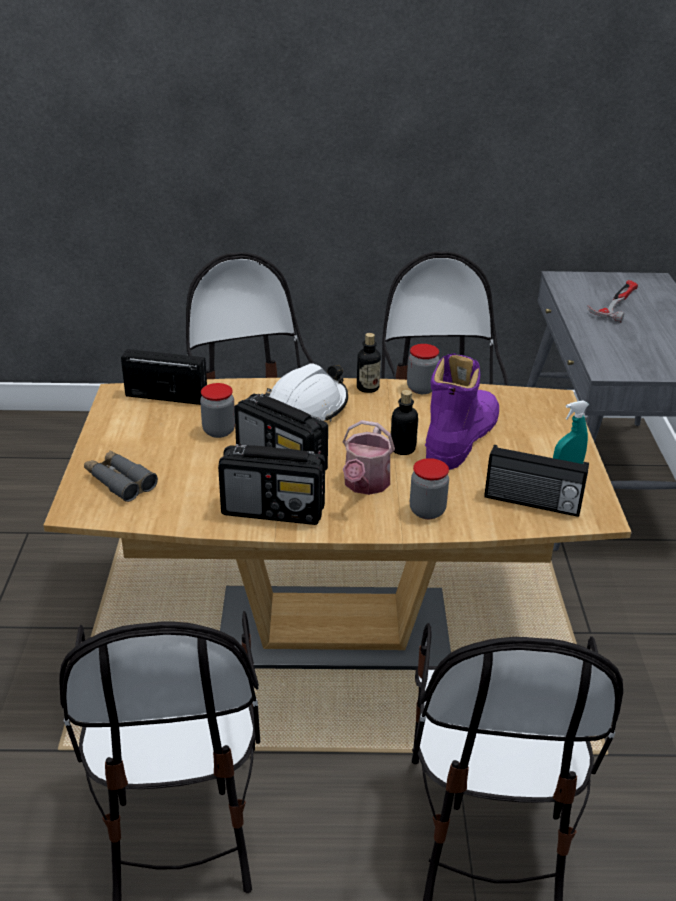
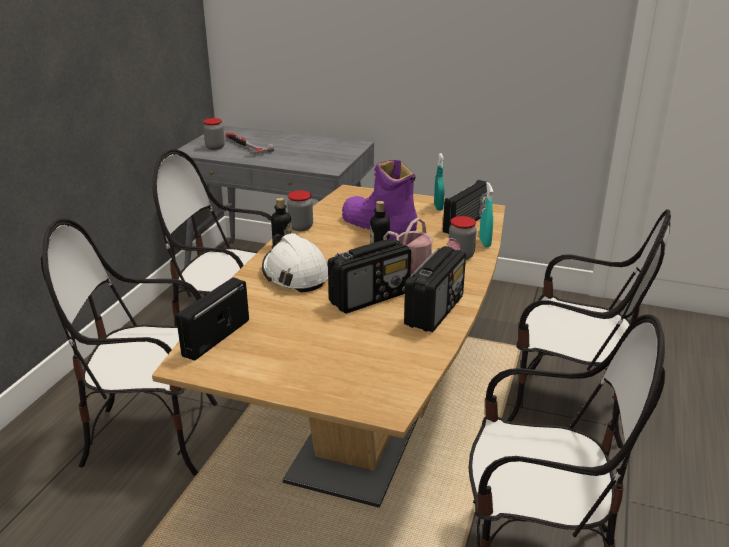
camera: 70 degrees left, 5 degrees down
grey binoculars [84,450,158,502] -> none
jar [200,383,235,438] -> jar moved to [203,118,225,150]
none -> turquoise spray bottle [479,182,493,247]

